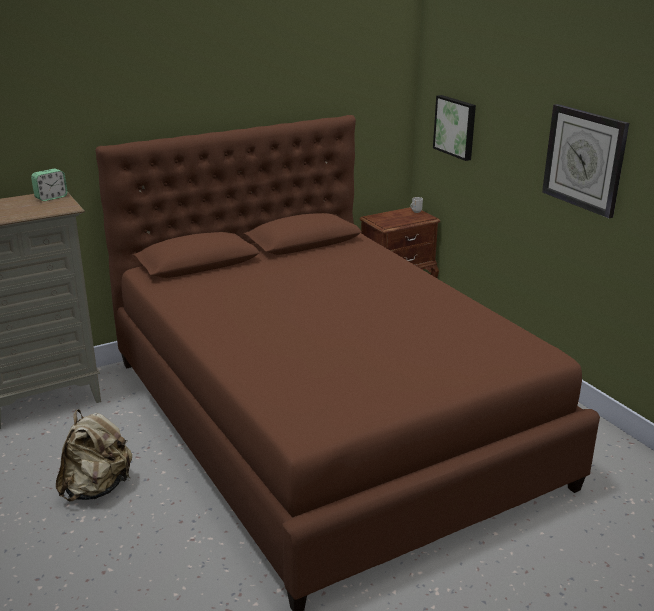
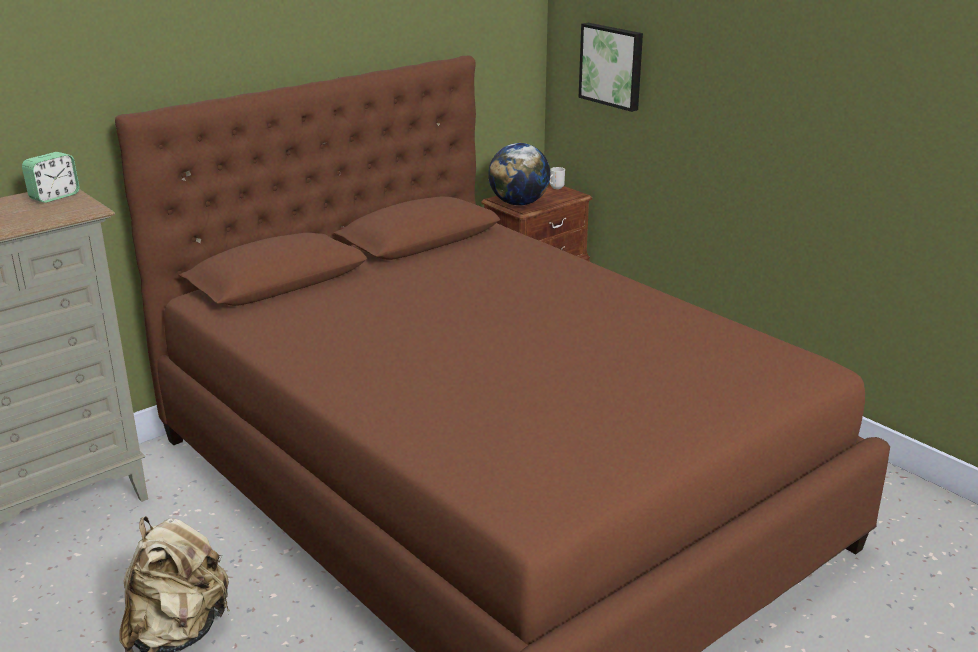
camera: 10 degrees left, 0 degrees up
wall clock [542,104,629,218] -> none
none -> globe [488,143,550,206]

